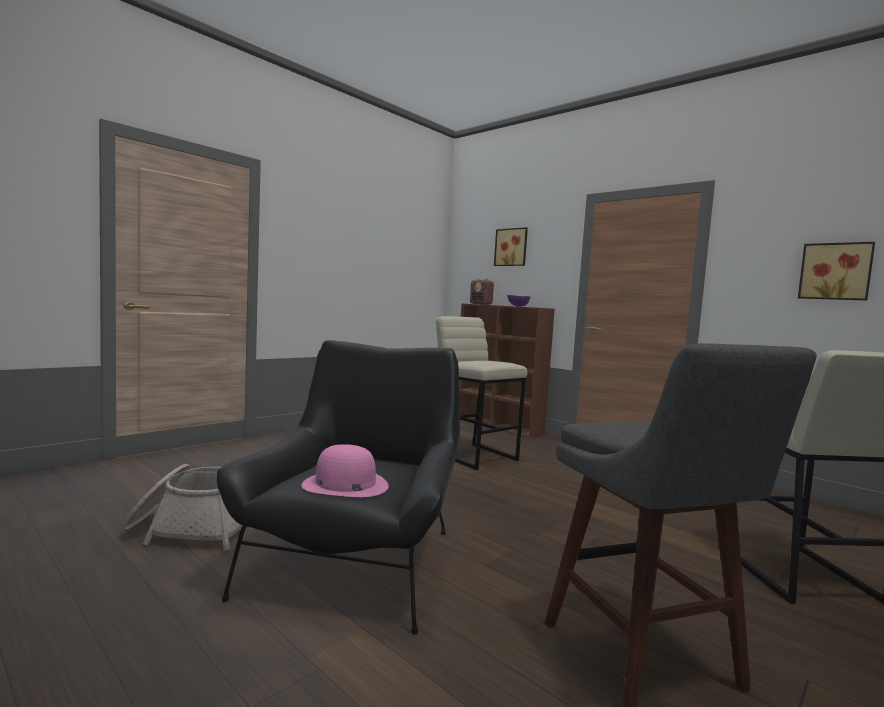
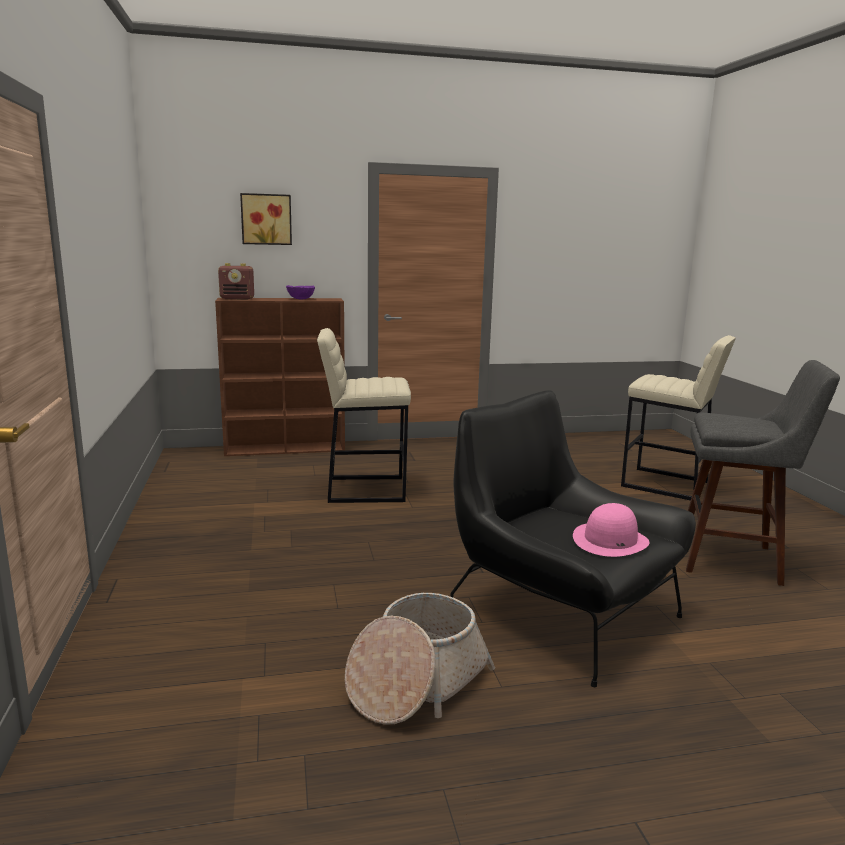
camera: 55 degrees left, 10 degrees up
picture [798,242,875,300] -> none

